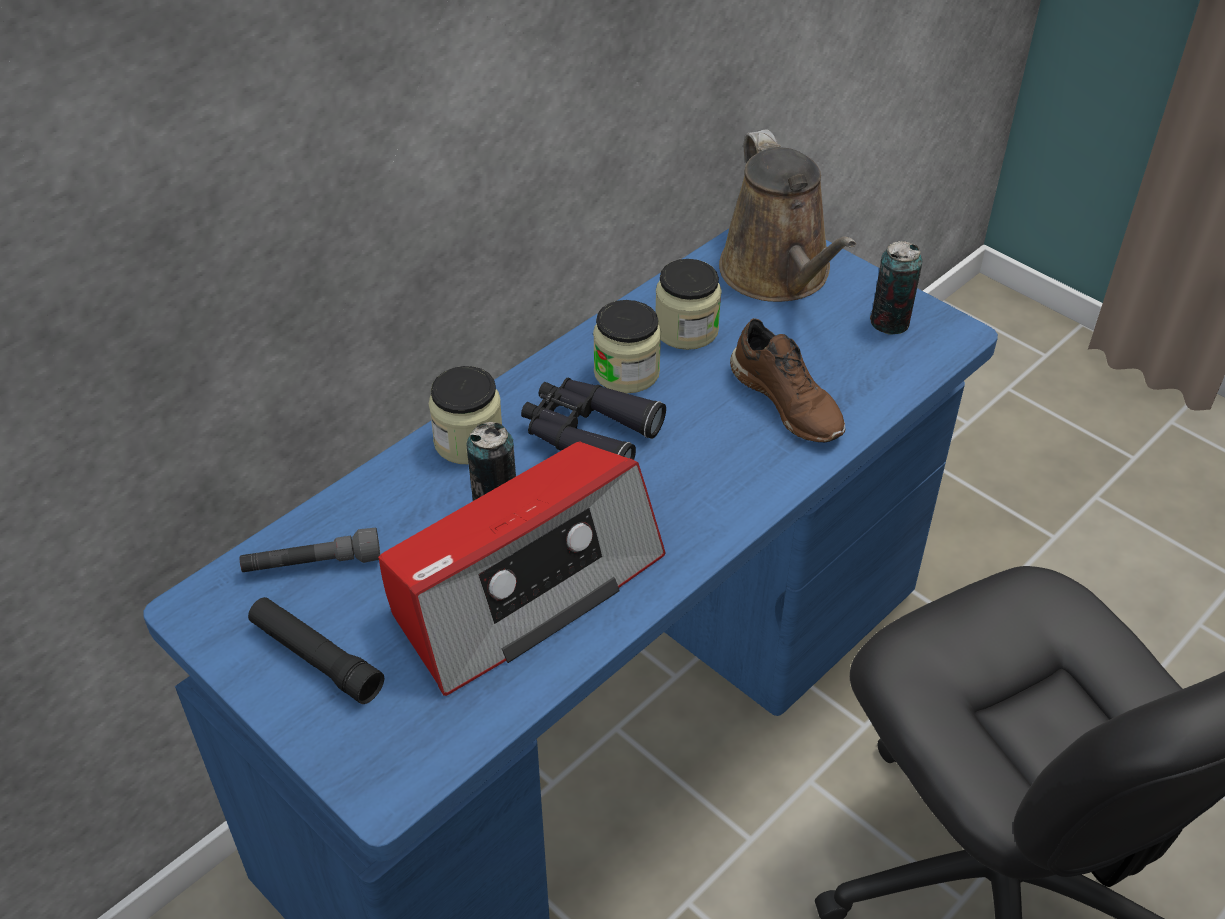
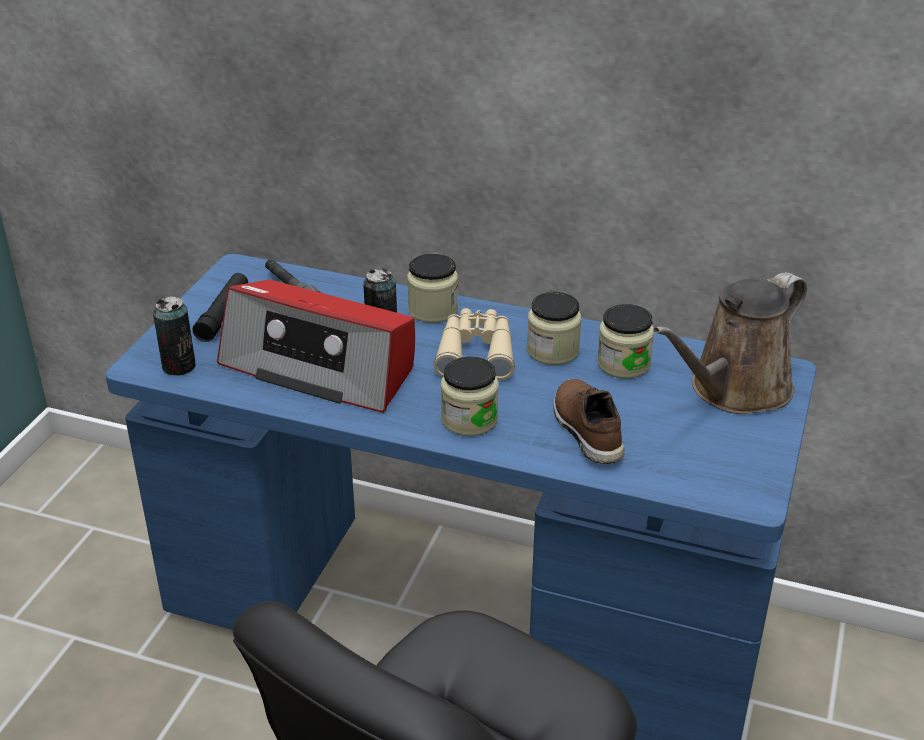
camera: 65 degrees right, 10 degrees down
black binoculars [521,378,666,460] -> beige binoculars [433,308,515,380]
brown shoe [730,318,845,442] -> brown shoe turned 135 degrees clockwise [553,379,625,464]
can [870,241,922,334] -> can moved to [153,296,196,375]
none -> jar [441,357,499,436]

